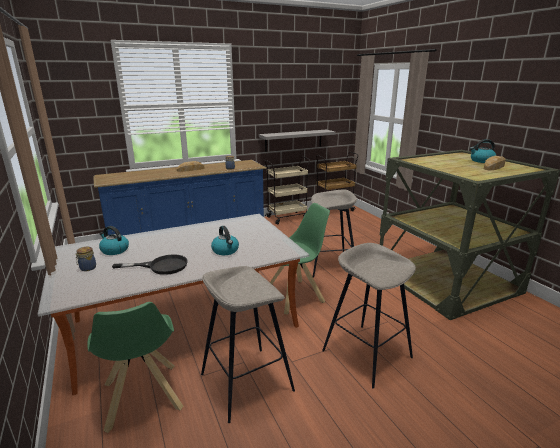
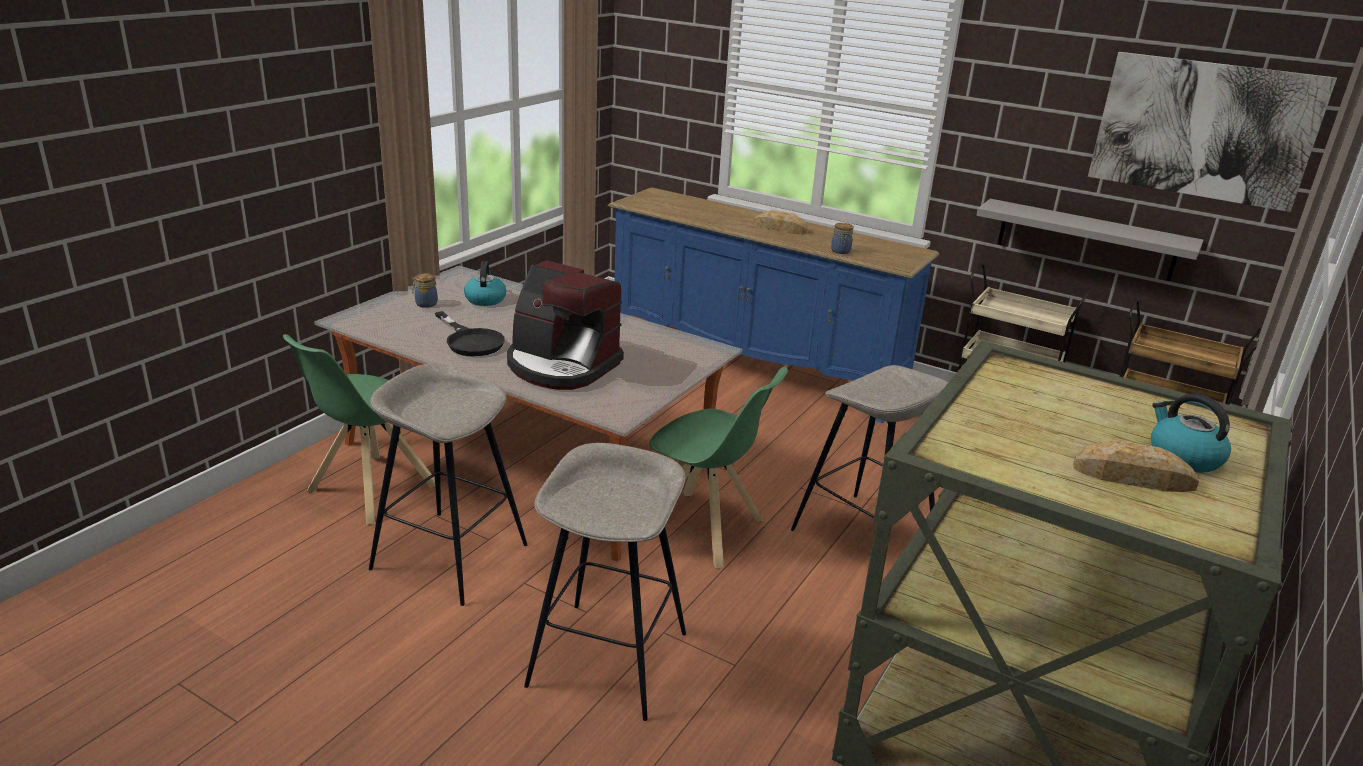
camera: 55 degrees right, 5 degrees up
kettle [211,226,239,255] -> coffee machine [507,260,624,390]
none -> picture [1088,52,1337,212]

